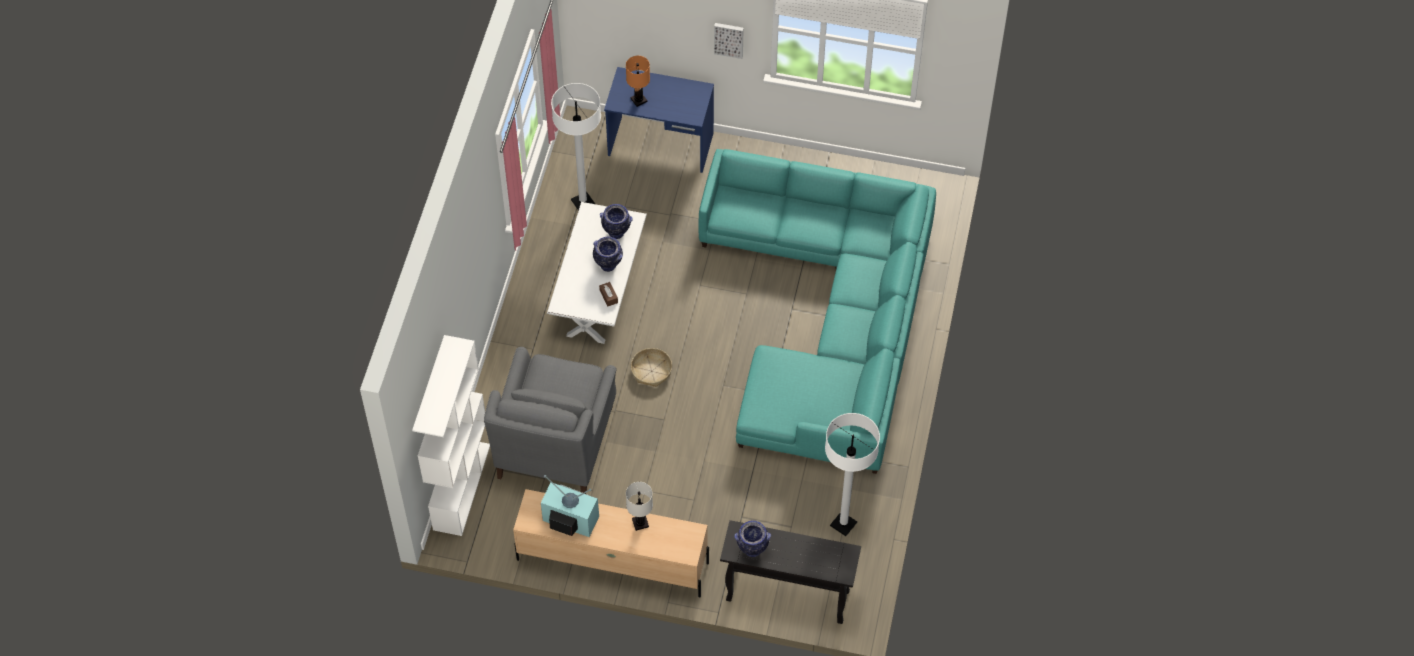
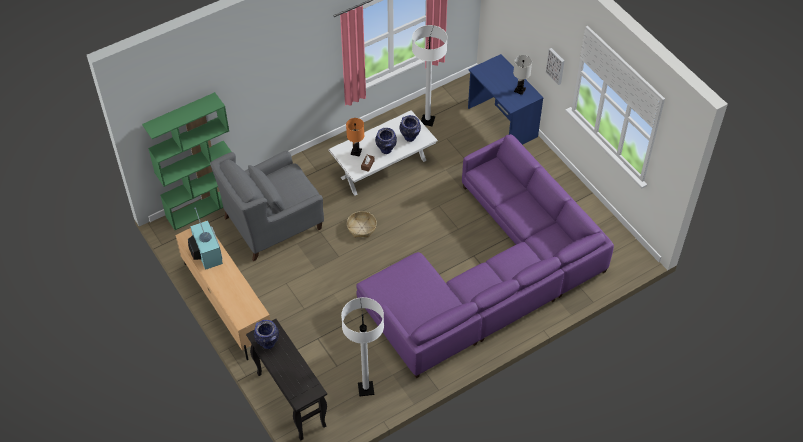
camera: 45 degrees right, 5 degrees down
white bookcase [412,335,490,536] -> green bookcase [142,92,232,230]
orange table lamp [626,56,650,107] -> orange table lamp moved to [346,118,364,157]
white table lamp [626,482,653,531] -> white table lamp moved to [513,55,532,95]
turquoise sofa [698,149,936,474] -> purple sofa [356,134,614,378]

